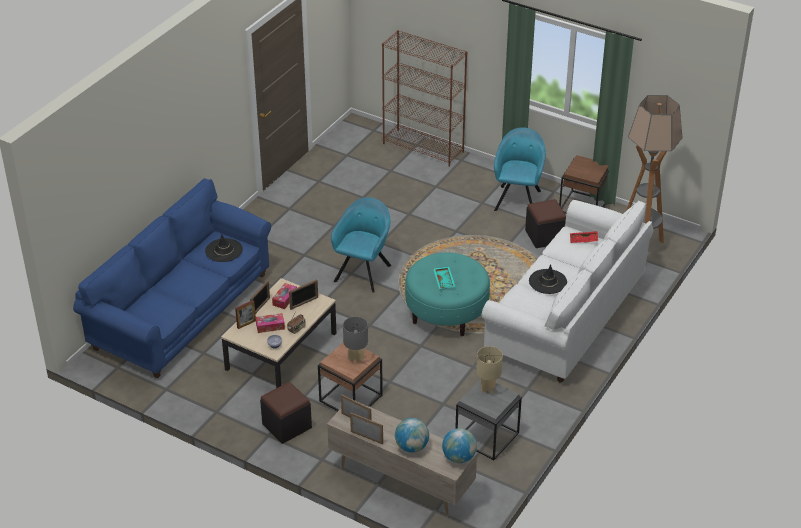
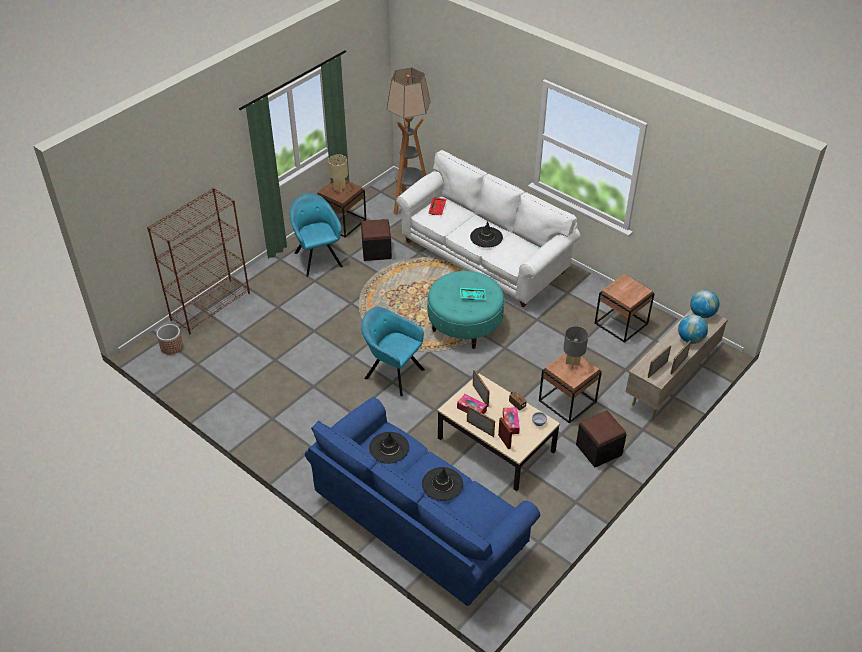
camera: 80 degrees left, 5 degrees up
grey side table [455,379,522,461] -> brown side table [595,274,655,343]
beige table lamp [476,346,503,394] -> beige table lamp moved to [328,154,348,192]
turquoise armchair [494,127,546,211] -> turquoise armchair turned 45 degrees clockwise [290,193,343,277]
none -> planter [157,324,183,355]
none -> black hat [422,467,463,501]

